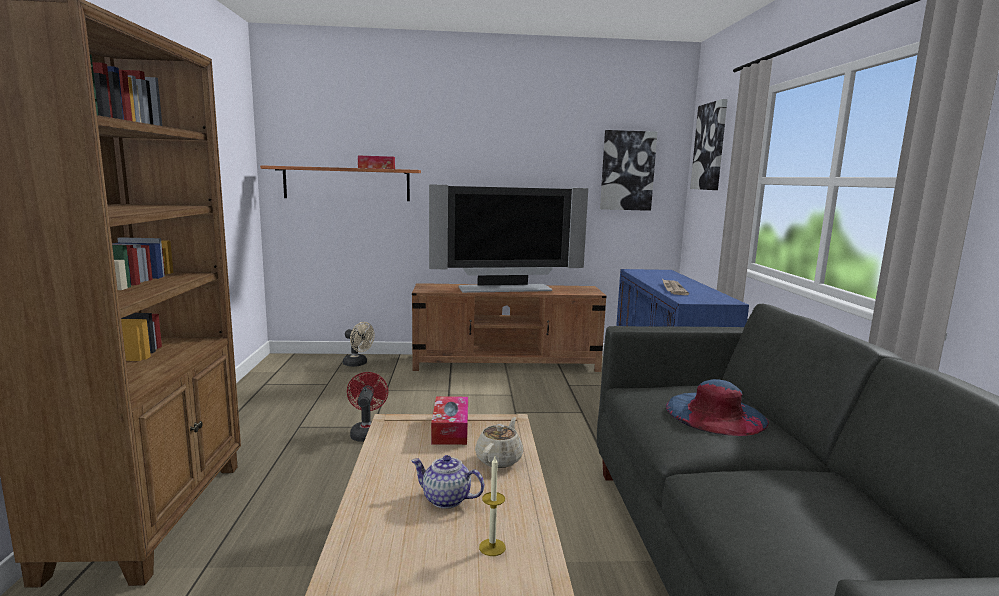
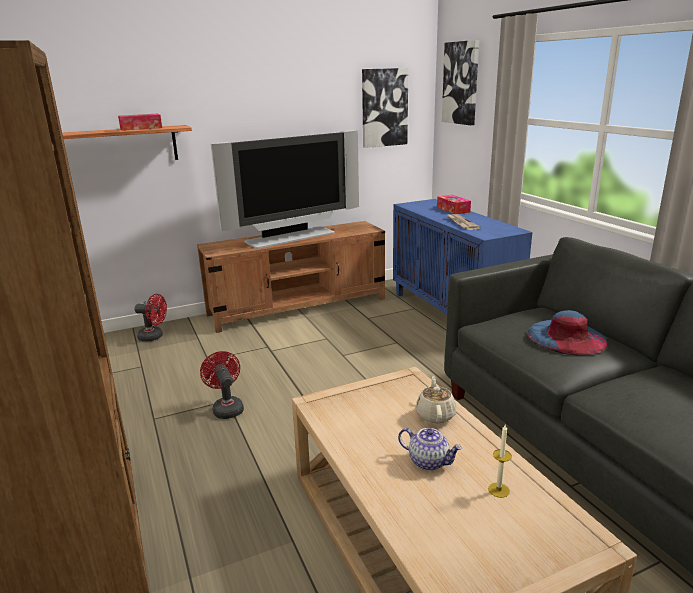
camera: 20 degrees left, 10 degrees up
beige fan [343,322,375,367] -> red fan [135,294,167,341]
teapot [411,455,484,509] -> teapot turned 150 degrees counterclockwise [398,428,462,471]
tissue box [431,396,468,445] -> tissue box moved to [437,195,471,214]

